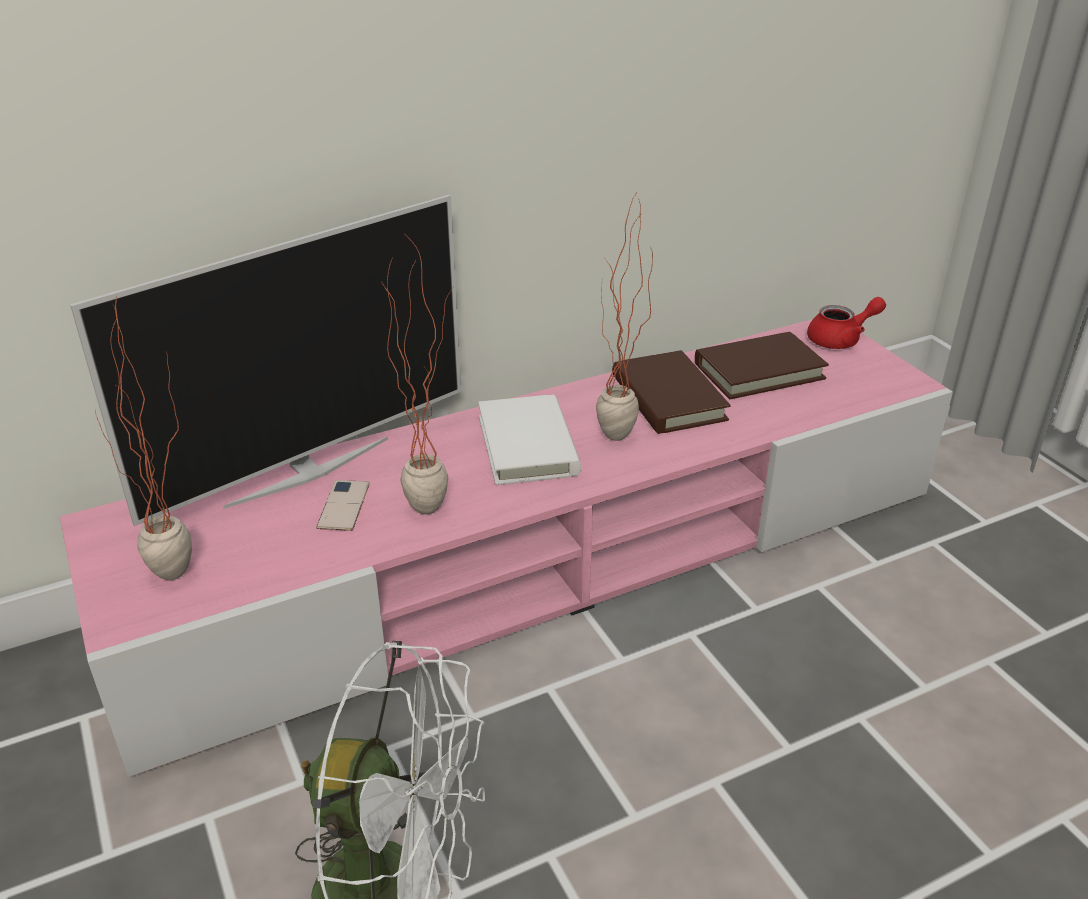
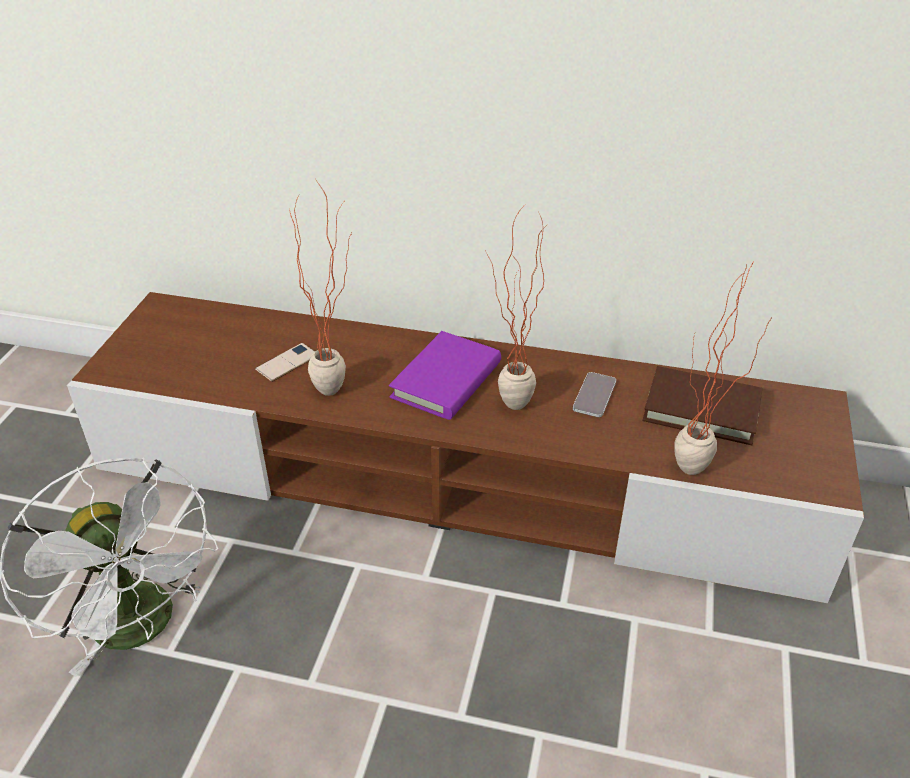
camera: 40 degrees right, 5 degrees up
pink tv stand [60,319,953,777] -> brown tv stand [67,292,864,603]
television [70,195,461,526] -> none
potted plant [95,297,192,580] -> potted plant moved to [675,260,772,475]
white book [478,395,581,485] -> purple book [389,331,501,420]
brown book [612,350,731,434] -> phone [573,372,616,417]
red teapot [807,297,886,349] -> none

